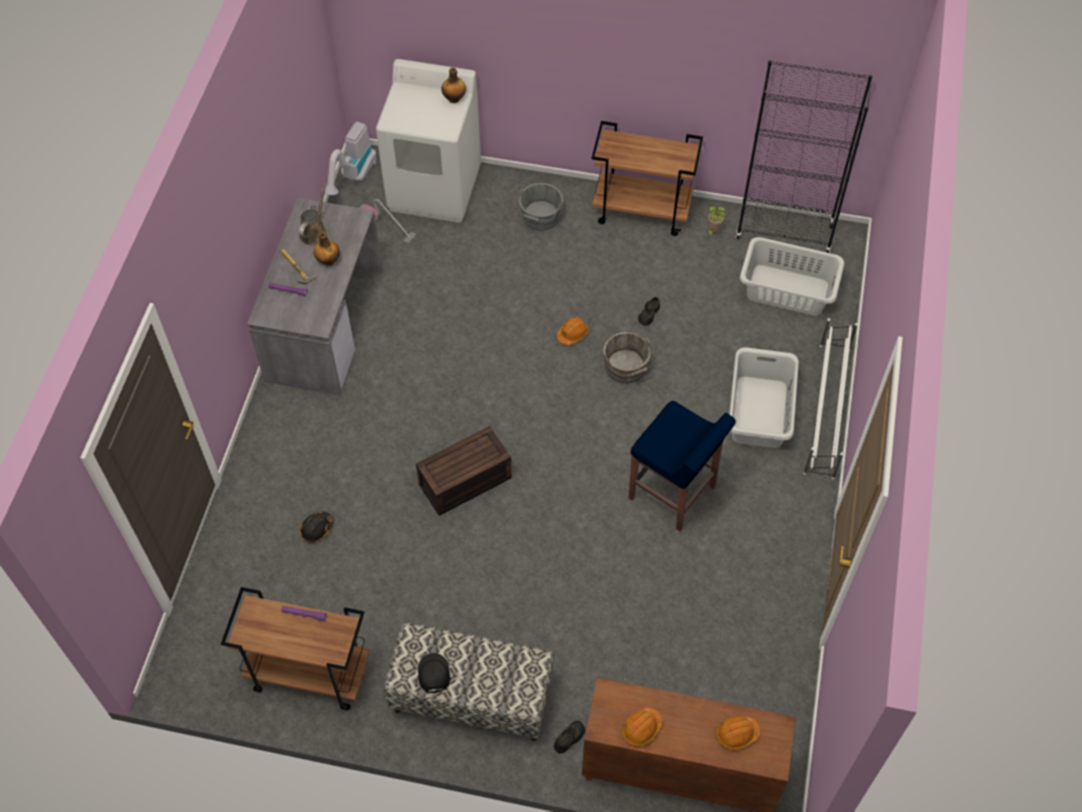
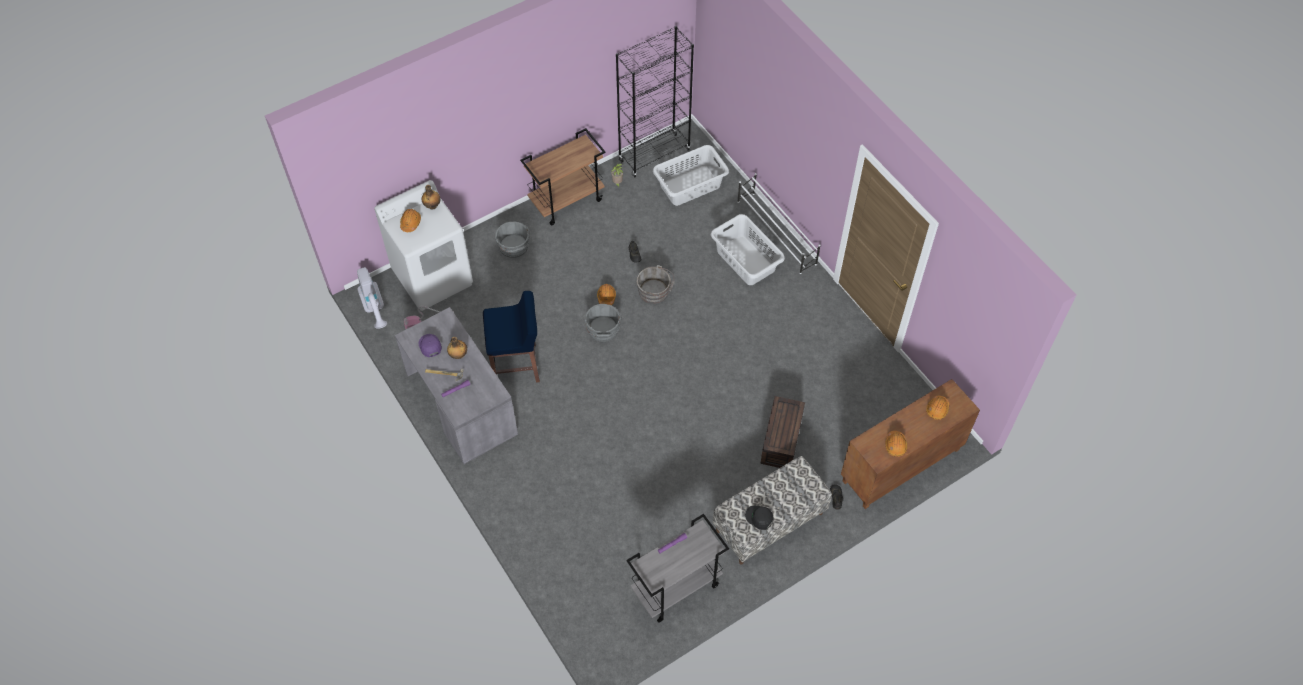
camera: 45 degrees left, 0 degrees up
brown cart [221,587,370,710] -> grey cart [626,514,729,623]
brown watering can [299,183,327,245] -> purple cap [419,334,442,357]
black hard hat [299,511,334,543] -> none
brown storage box [416,426,512,516] -> brown storage box moved to [760,396,805,468]
blue stool [629,401,736,531] -> blue stool moved to [483,291,540,383]
none -> orange hard hat [400,209,421,232]
none -> grey bucket [584,304,621,342]

